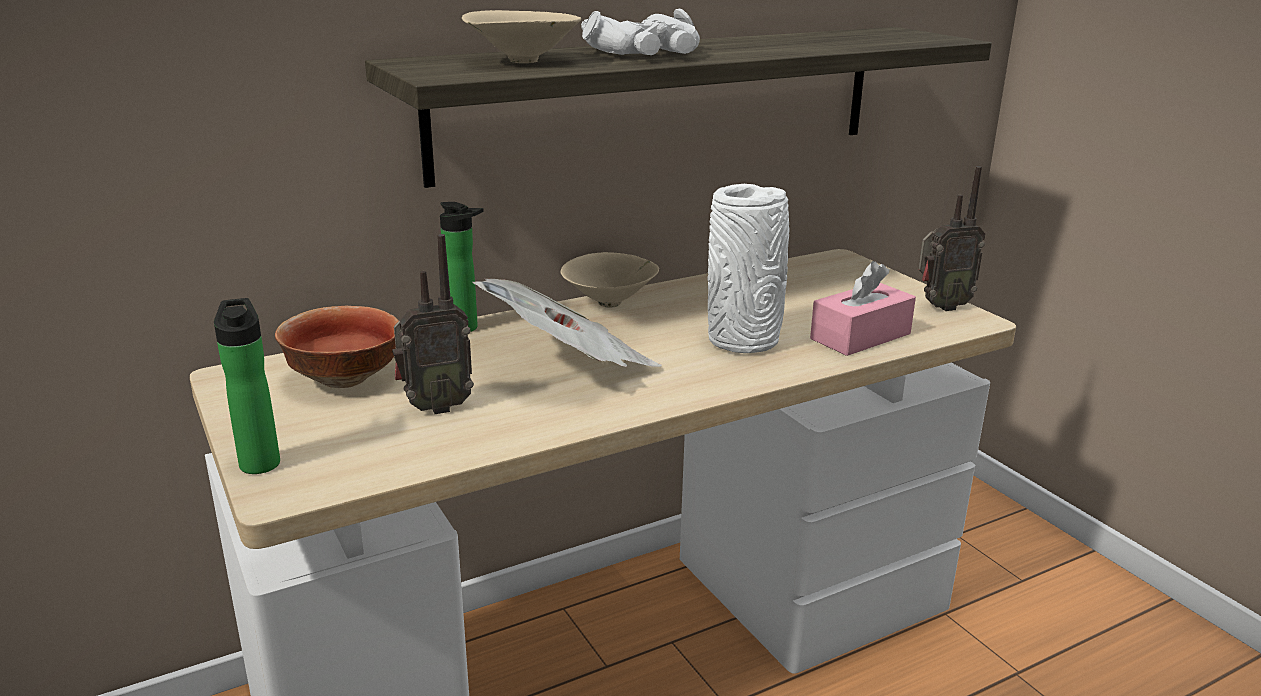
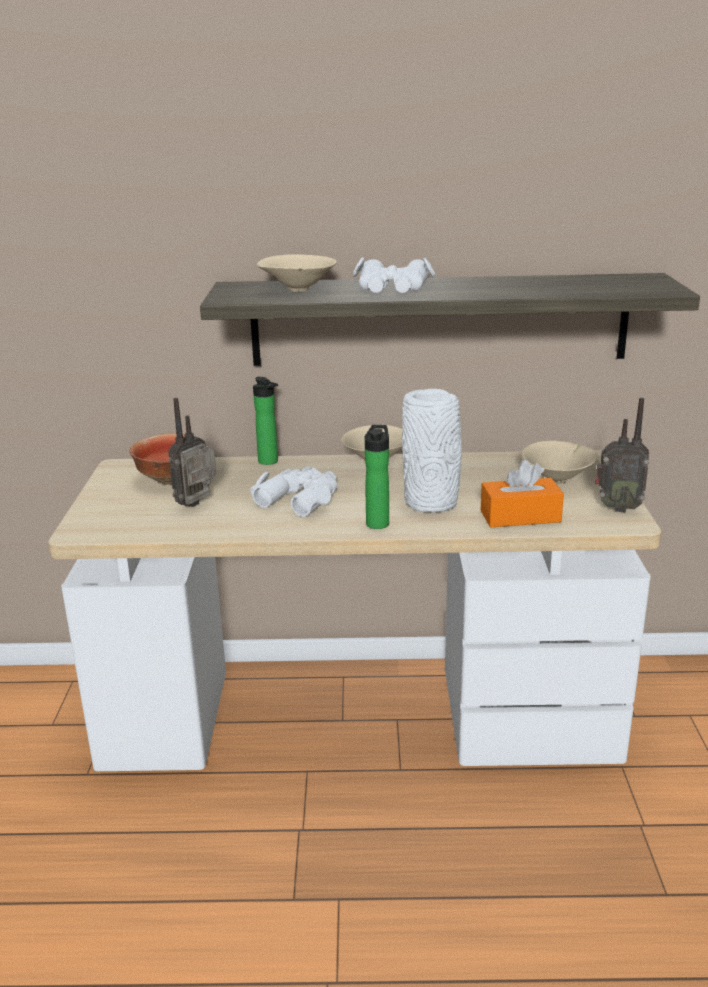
camera: 30 degrees right, 0 degrees up
bottle [214,298,280,474] -> bottle moved to [365,425,389,529]
radio [392,234,474,414] -> radio turned 120 degrees clockwise [168,398,216,507]
newspaper [473,279,662,367] -> white binoculars [250,467,338,517]
pink tissue box [810,261,916,356] -> orange tissue box [481,460,564,527]
none -> beige bowl [522,441,598,484]

